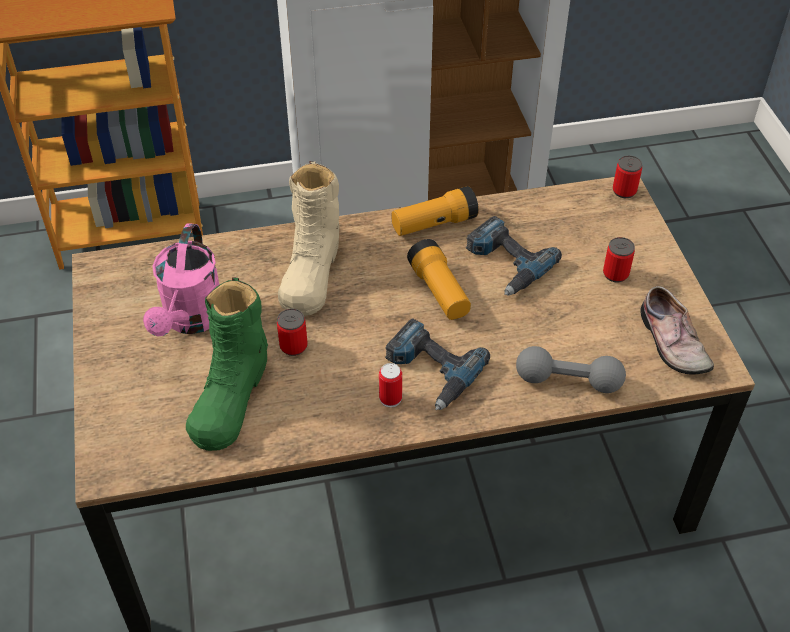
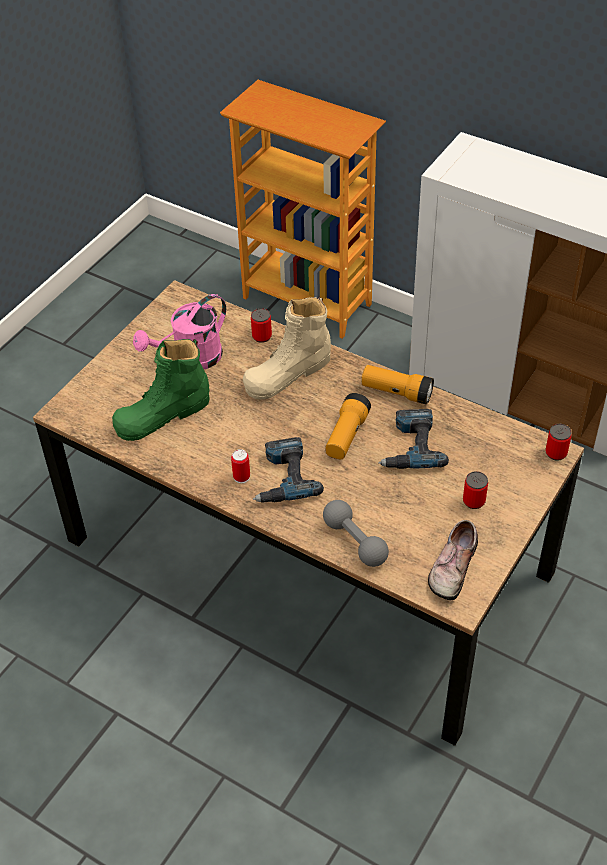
camera: 45 degrees right, 0 degrees up
can [277,309,308,356] -> can moved to [251,308,272,343]

